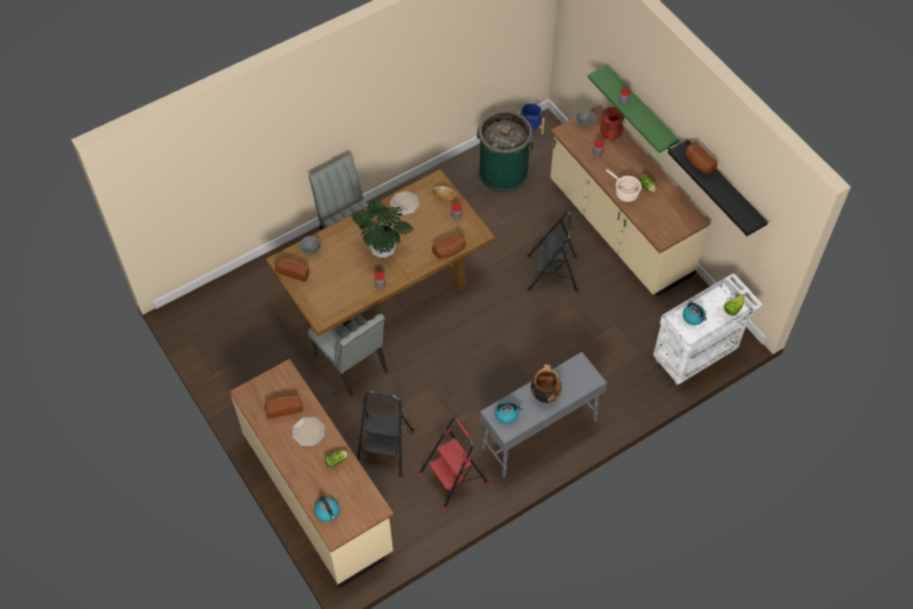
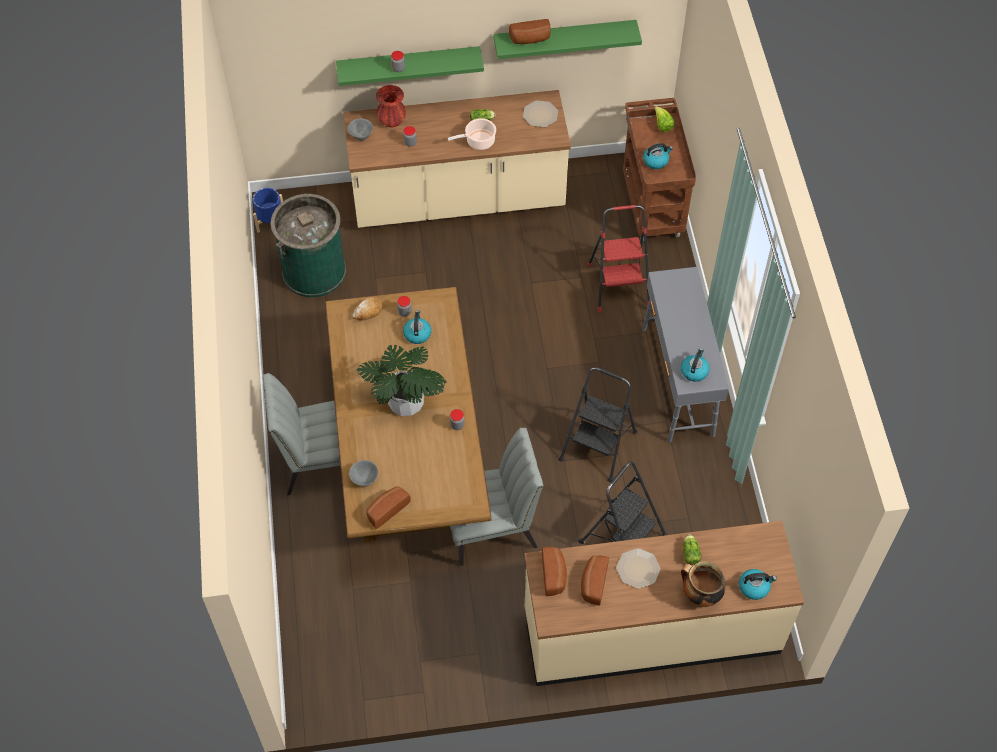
camera: 65 degrees left, 0 degrees up
plate [390,191,420,215] -> plate moved to [523,100,558,127]
red step ladder [418,418,490,511] -> red step ladder moved to [587,205,650,312]
bread [432,233,466,259] -> bread moved to [542,547,567,596]
black step ladder [527,211,579,292] -> black step ladder moved to [558,367,638,482]
cooking pot [531,364,562,403] -> cooking pot moved to [681,561,726,607]
white cart [653,274,762,385] -> brown cart [623,98,696,241]
black shelf [668,140,768,236] -> green shelf [493,20,642,59]
none -> kettle [403,311,431,344]

